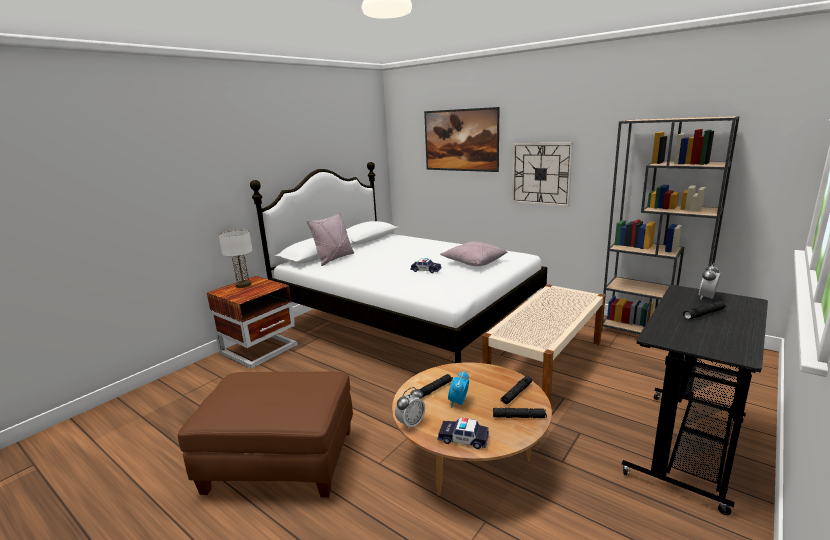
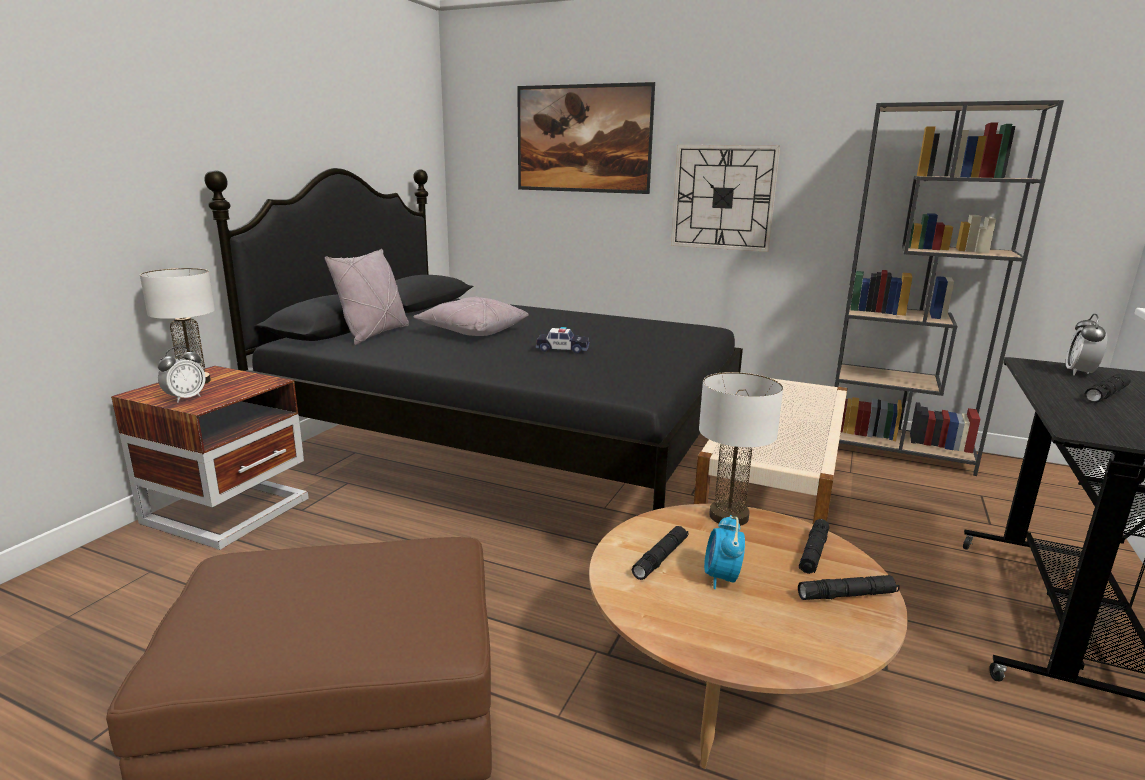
camera: 15 degrees left, 0 degrees up
white bed [250,162,547,363] -> black bed [204,168,743,510]
alarm clock [395,387,425,430] -> alarm clock moved to [158,346,206,403]
toy car [438,418,489,449] -> none
purple pillow [440,241,507,266] -> purple pillow moved to [414,297,529,336]
none -> table lamp [699,372,783,526]

